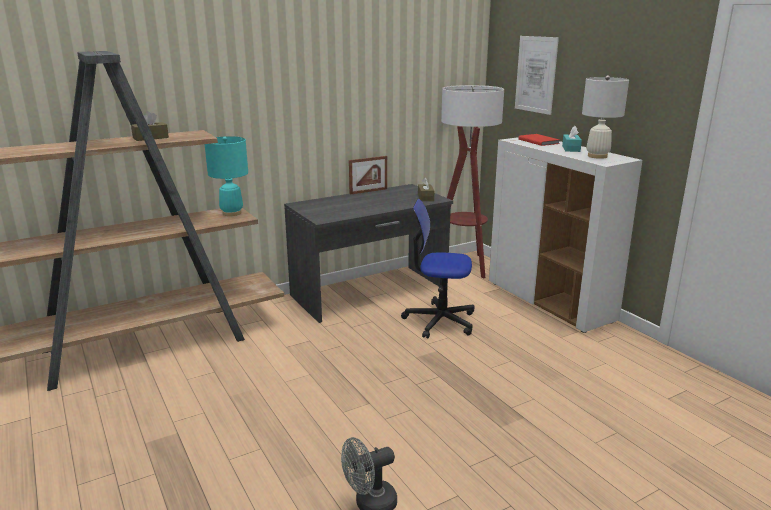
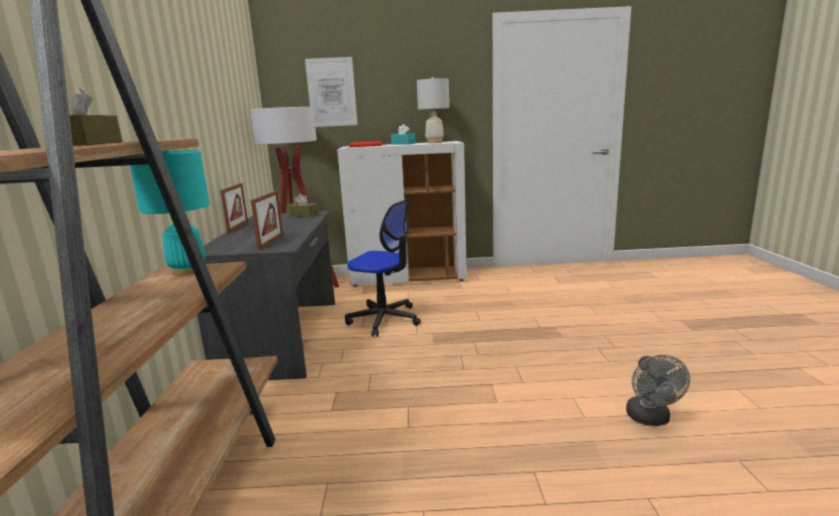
camera: 60 degrees left, 5 degrees down
office chair [401,199,475,338] -> office chair turned 105 degrees counterclockwise [345,198,421,337]
none -> picture frame [251,191,283,250]

